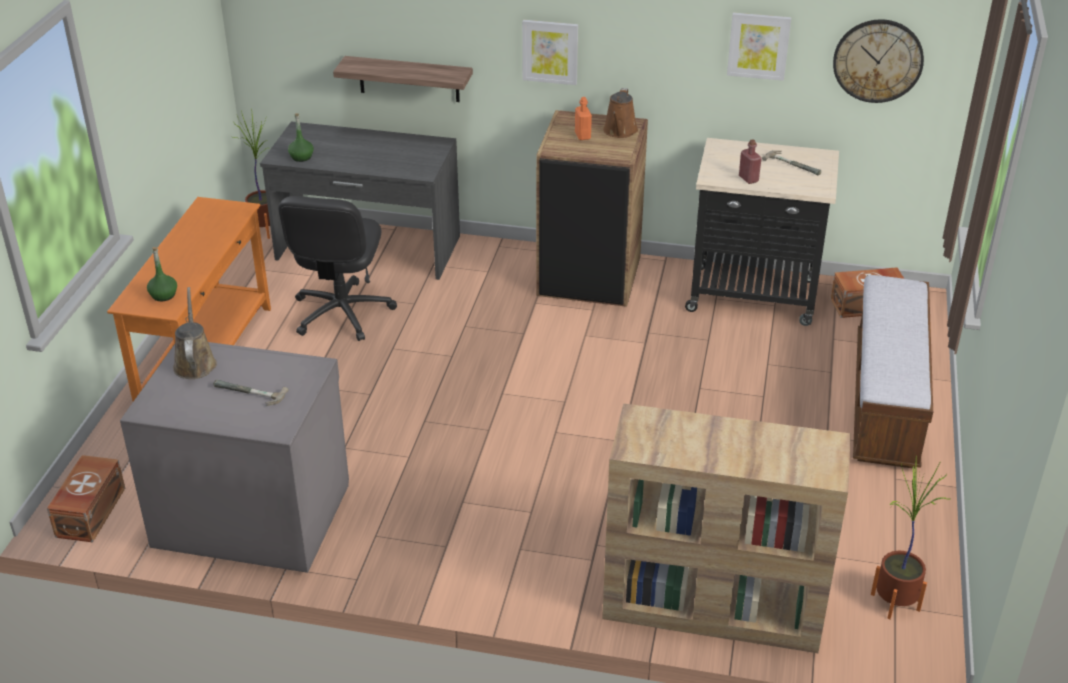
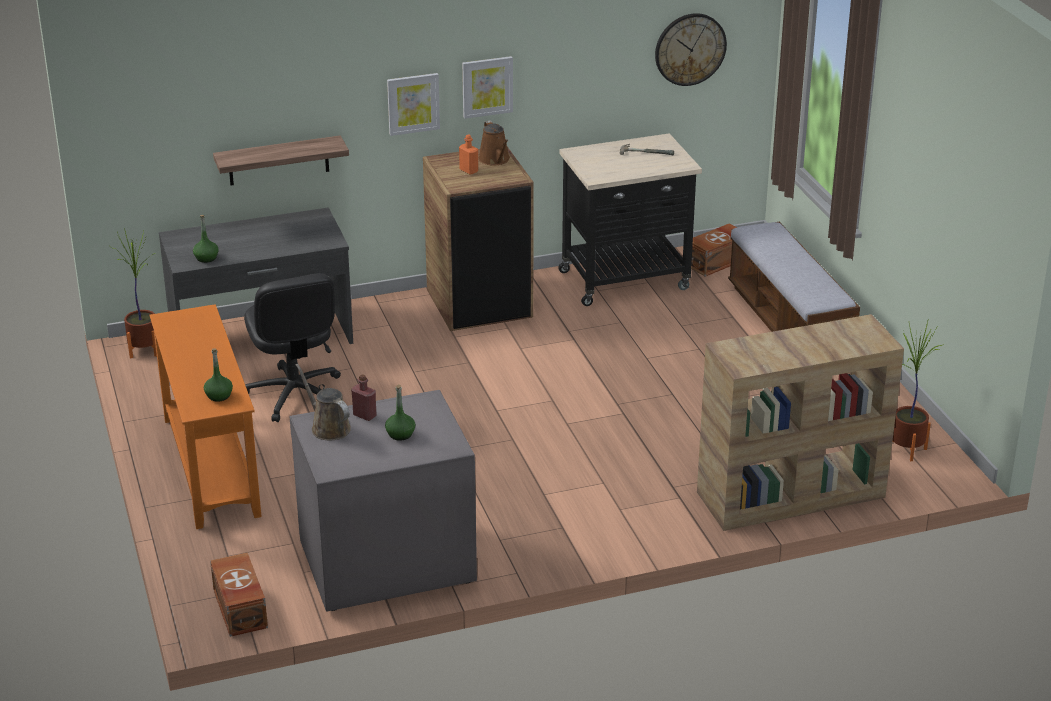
camera: 30 degrees left, 5 degrees down
hammer [213,380,288,406] -> green bottle [385,385,415,441]
picture [727,12,791,81] -> picture moved to [462,56,513,119]
red bottle [739,139,762,184] -> red bottle moved to [351,374,376,421]

